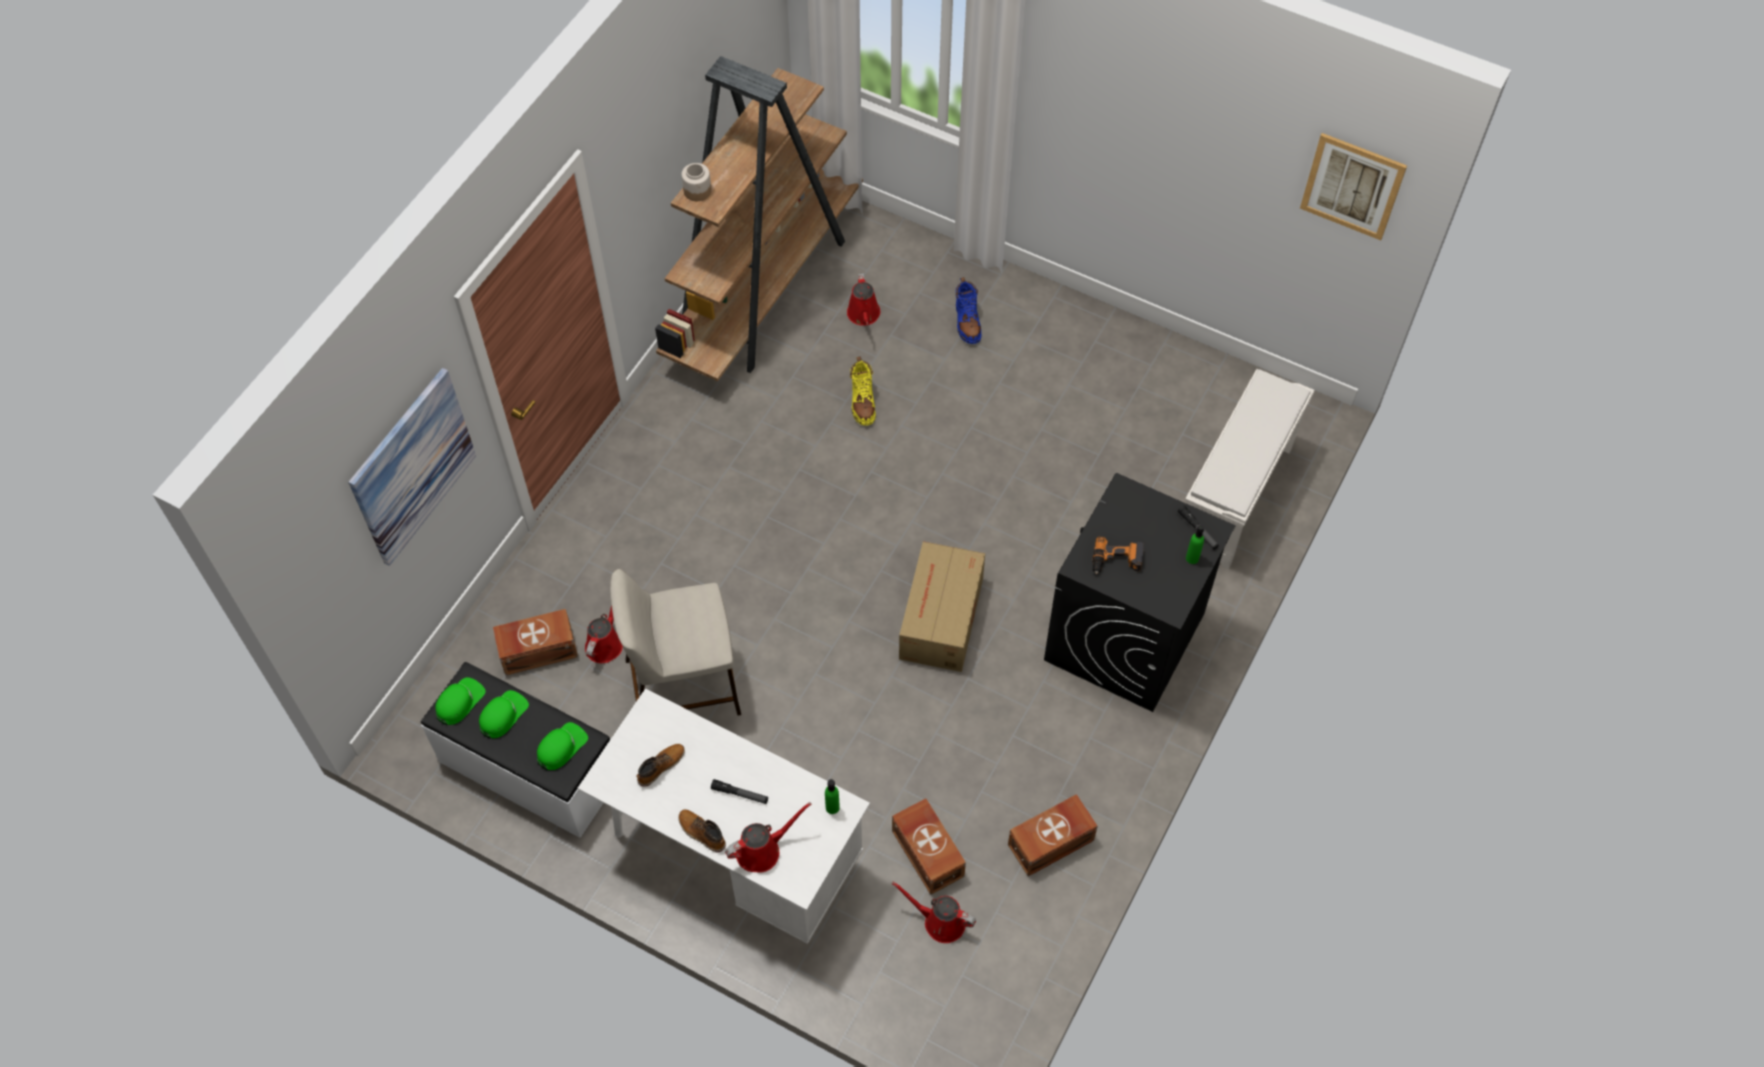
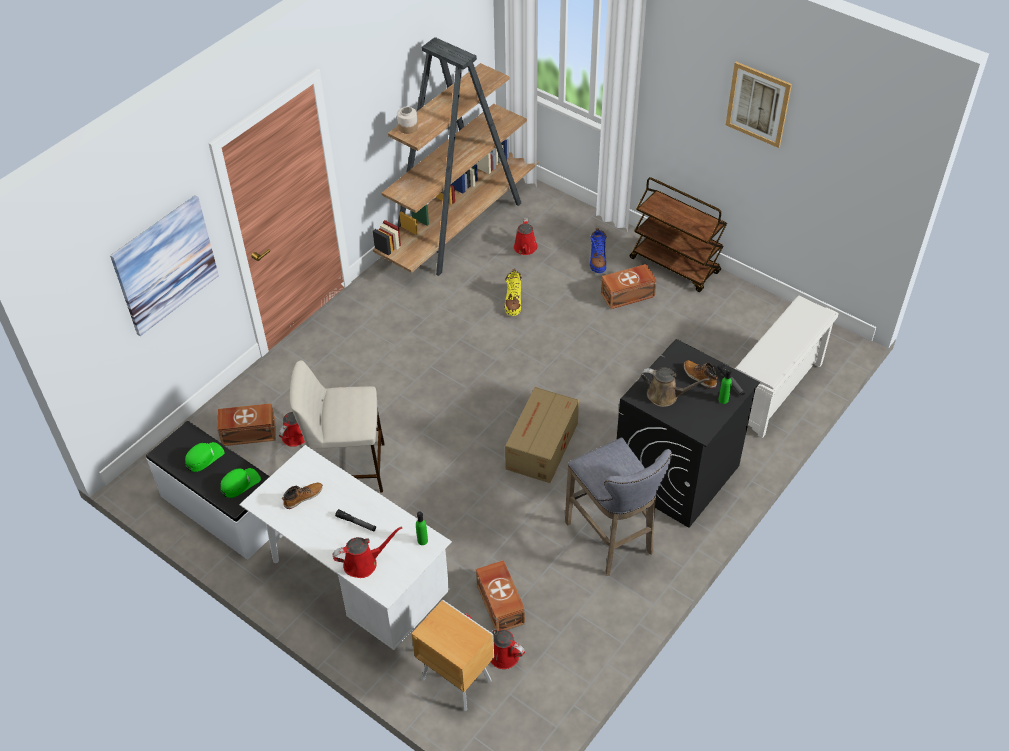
camera: 10 degrees right, 10 degrees down
green cap [435,677,486,725] -> none
boot [678,809,726,853] -> boot moved to [684,360,718,389]
brown storage box [1008,794,1098,876] -> brown storage box moved to [601,264,657,309]
power drill [1092,536,1144,575] -> brown watering can [641,368,710,407]
picture [1300,133,1407,240] -> picture moved to [726,62,792,148]
none -> brown nightstand [411,600,494,711]
none -> grey stool [565,437,672,576]
none -> brown cart [630,177,727,292]

